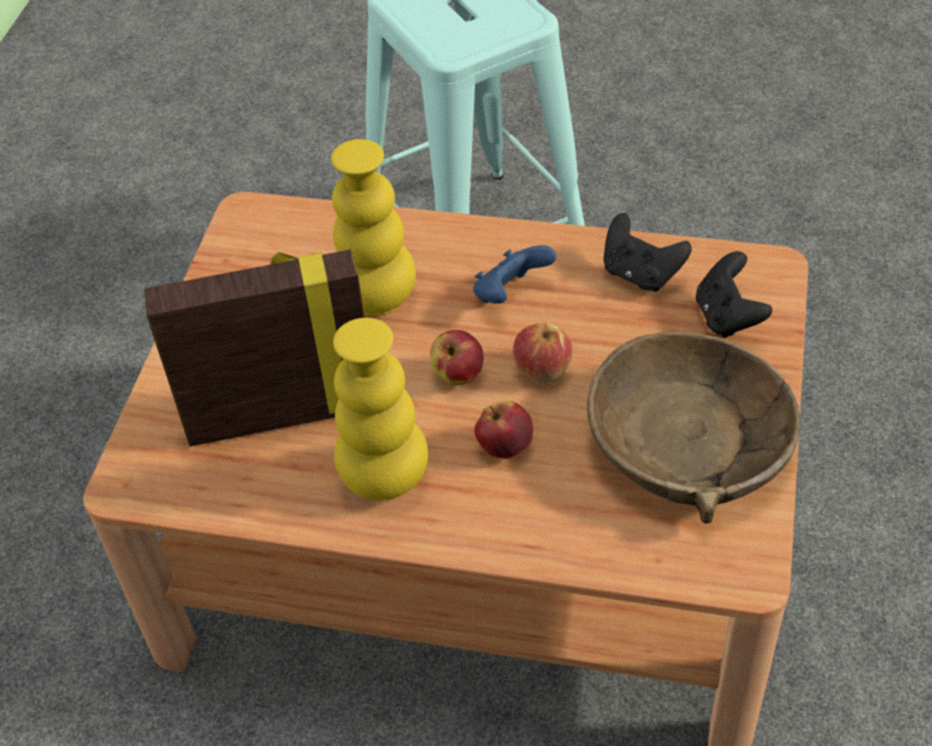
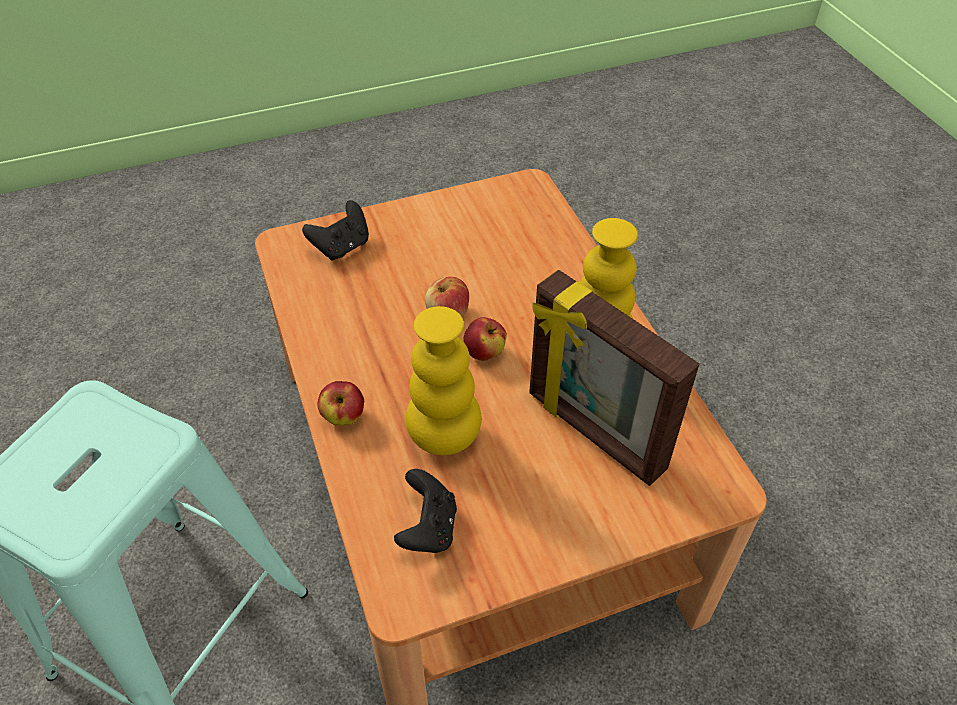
camera: 125 degrees left, 0 degrees up
blue game controller [473,245,556,304] -> none
apple [474,401,533,459] -> apple moved to [318,381,364,426]
brown bowl [587,331,801,524] -> none
black game controller [604,213,692,292] -> black game controller moved to [394,469,457,553]

